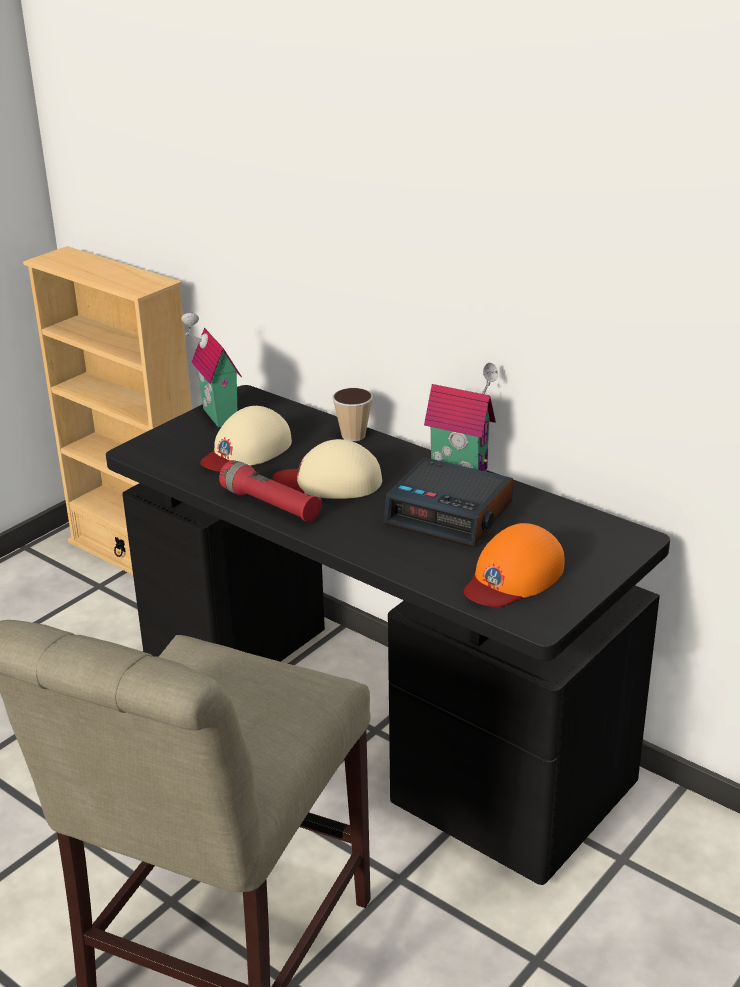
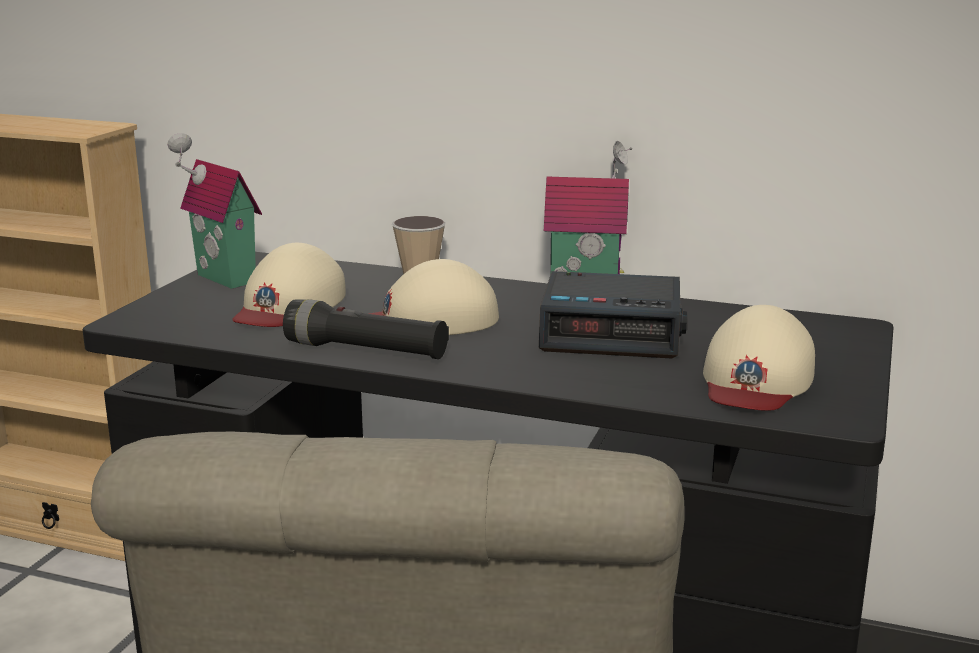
camera: 20 degrees left, 10 degrees down
red flashlight [219,460,322,522] -> black flashlight [283,299,449,359]
orange cap [464,523,564,607] -> beige cap [703,305,815,411]

